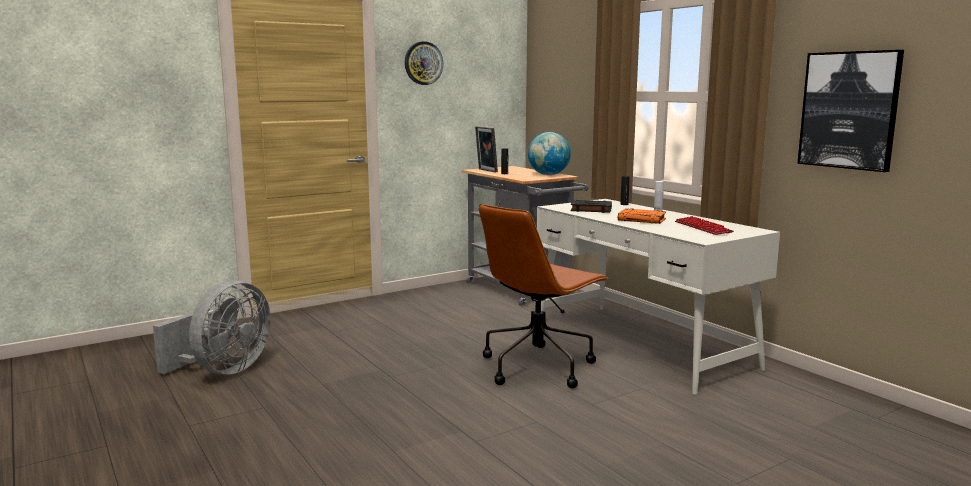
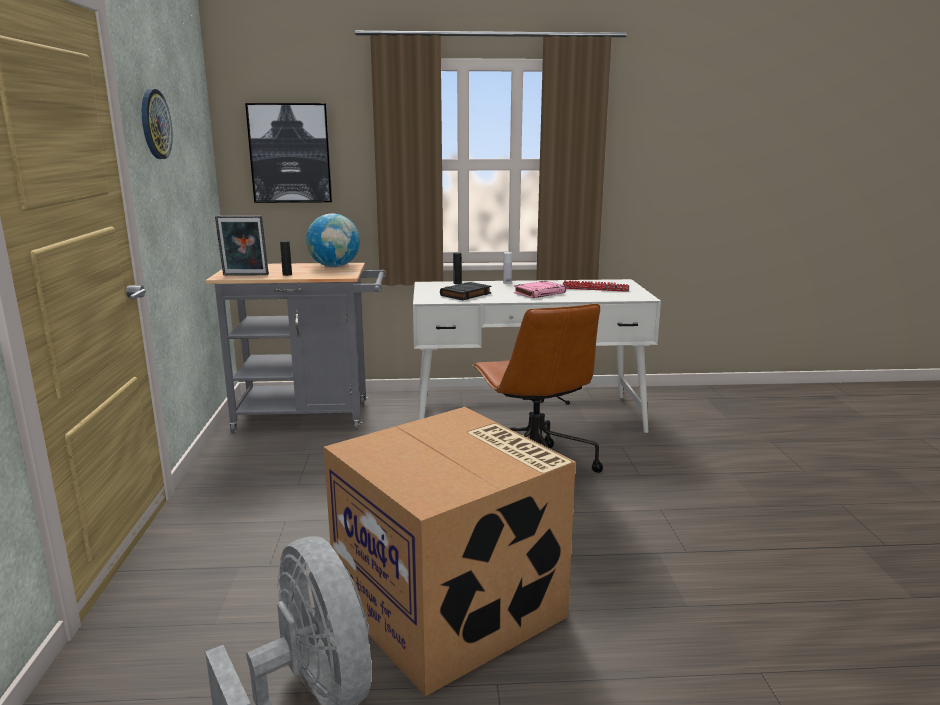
camera: 60 degrees left, 5 degrees up
orange book [618,209,666,224] -> pink book [514,281,566,298]
picture [797,50,904,172] -> picture moved to [245,103,332,203]
none -> cardboard box [324,407,576,697]

